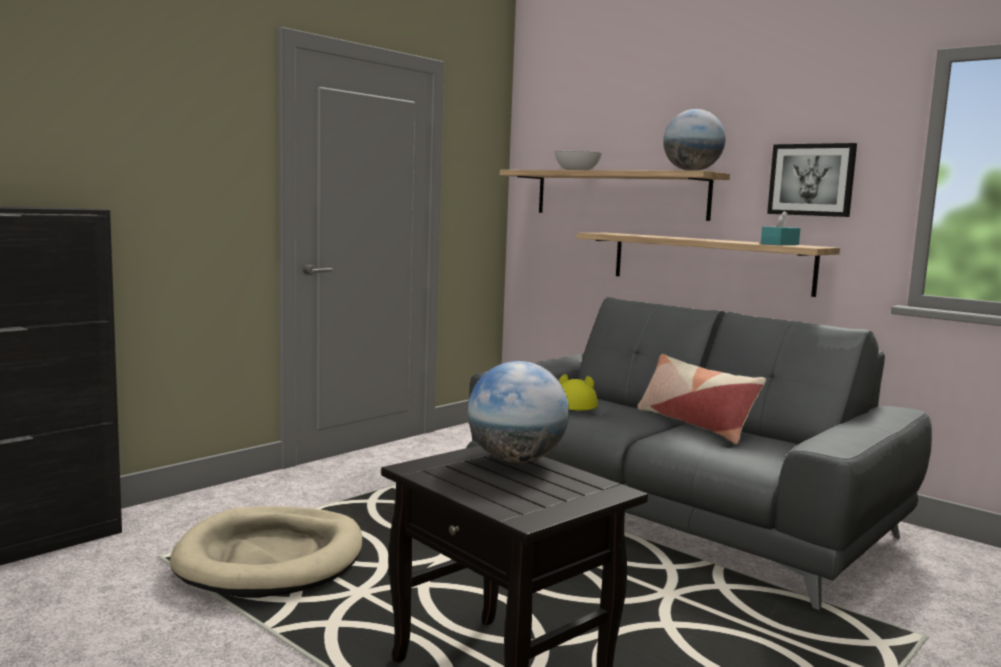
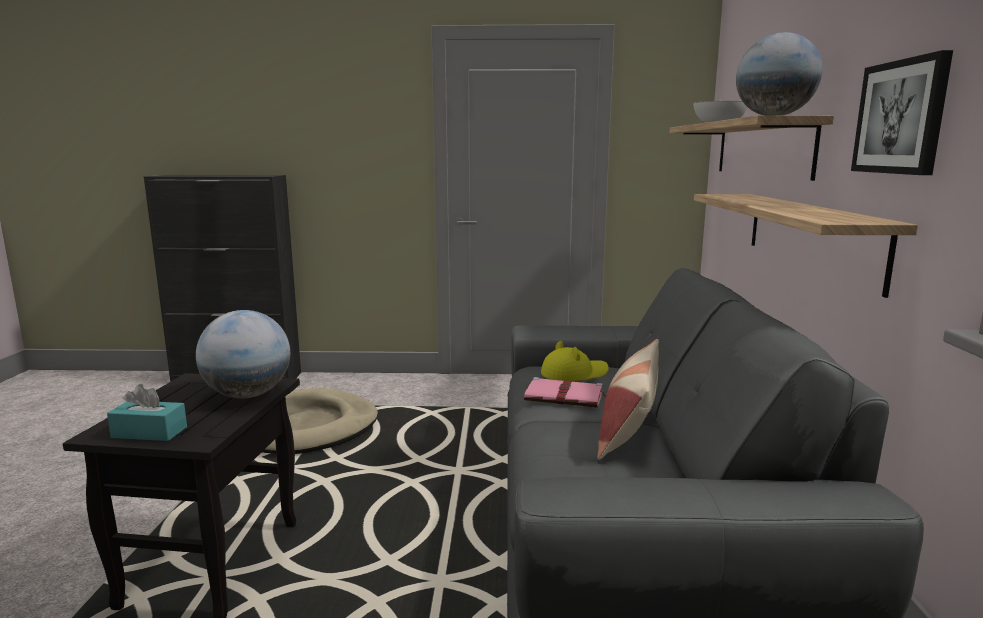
camera: 50 degrees right, 5 degrees up
turquoise tissue box [761,210,801,245] -> turquoise tissue box moved to [107,384,187,441]
none -> pink book [524,377,606,408]

